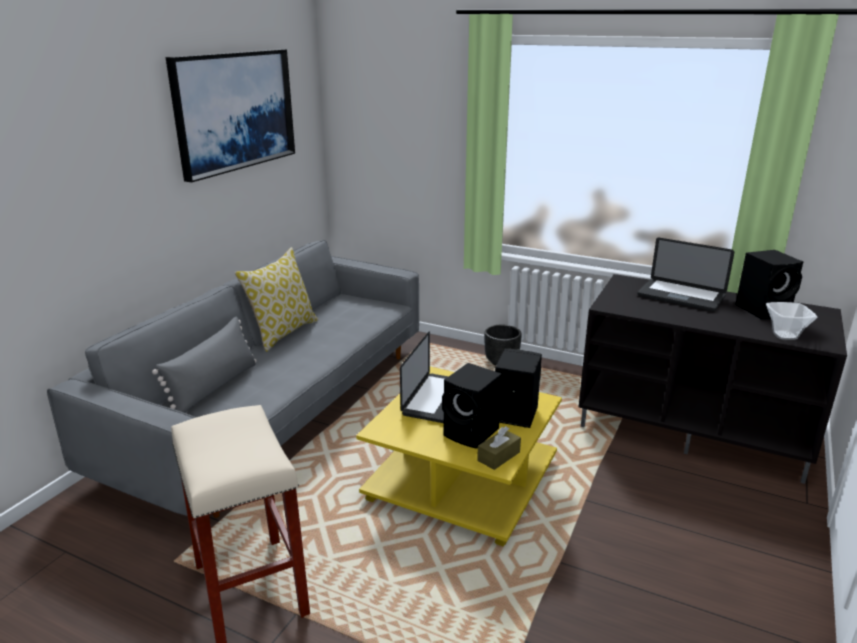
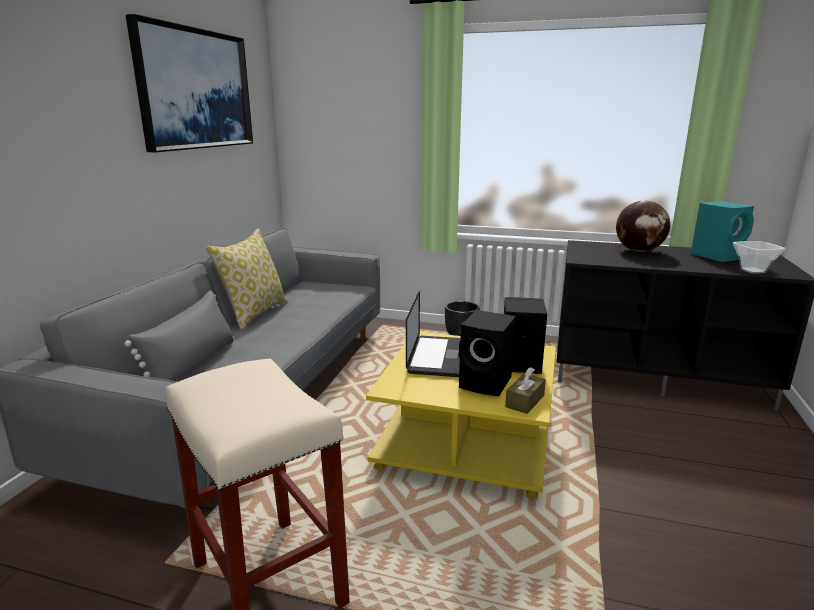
camera: 10 degrees left, 5 degrees down
laptop [638,238,734,311] -> globe [616,201,670,252]
black speaker [735,250,804,320] -> turquoise speaker [691,201,754,262]

